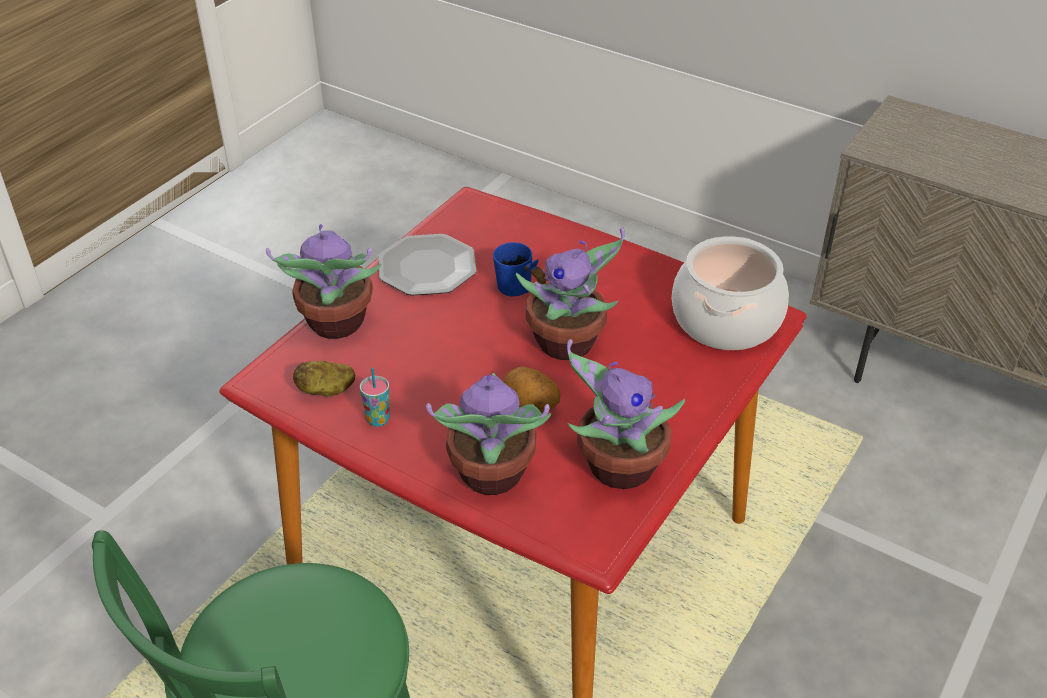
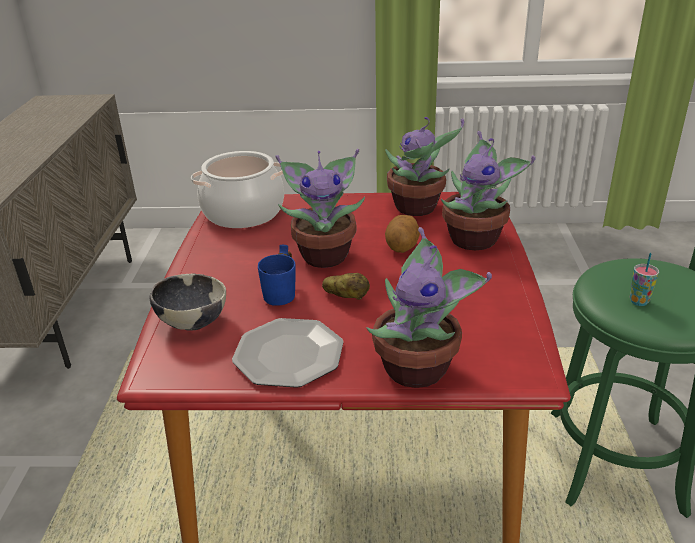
camera: 120 degrees left, 10 degrees down
potato [293,361,355,396] -> potato moved to [322,273,370,300]
cup [360,367,390,427] -> cup moved to [630,253,659,306]
none -> bowl [149,274,226,331]

